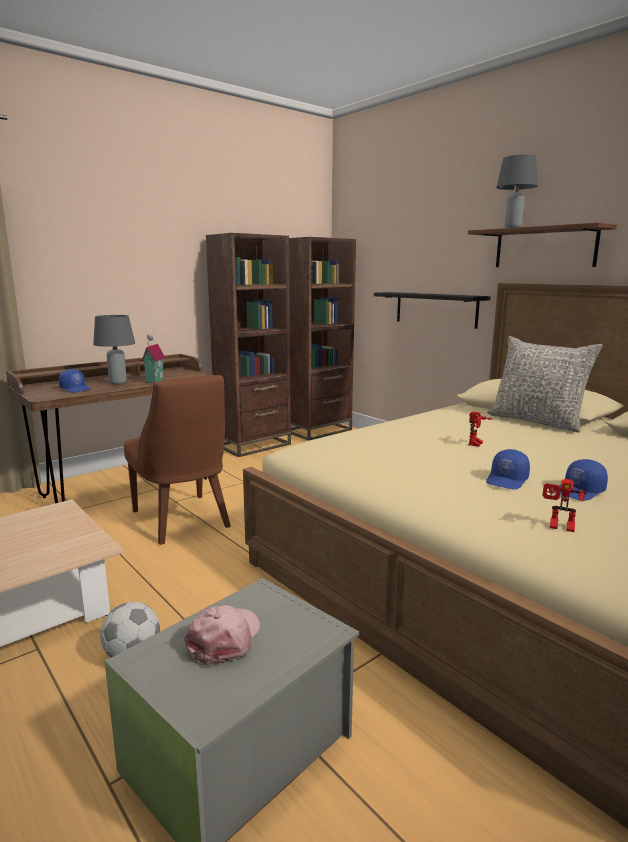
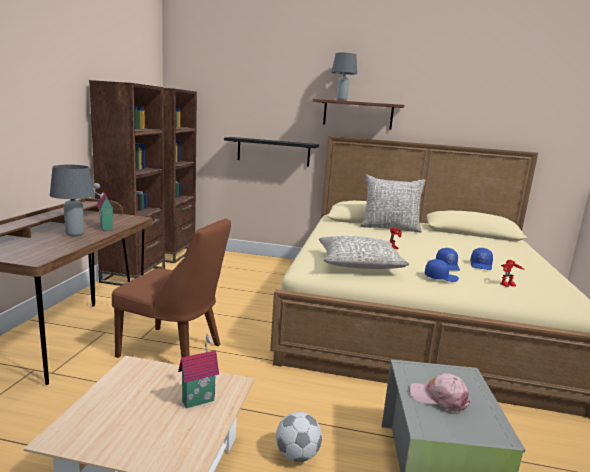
camera: 40 degrees left, 0 degrees up
blue cap [59,369,92,393] -> blue cap moved to [425,259,459,282]
pink cap [184,605,260,666] -> pink cap turned 45 degrees counterclockwise [410,373,470,412]
none -> toy house [178,334,219,408]
none -> grey pillow [319,236,410,269]

